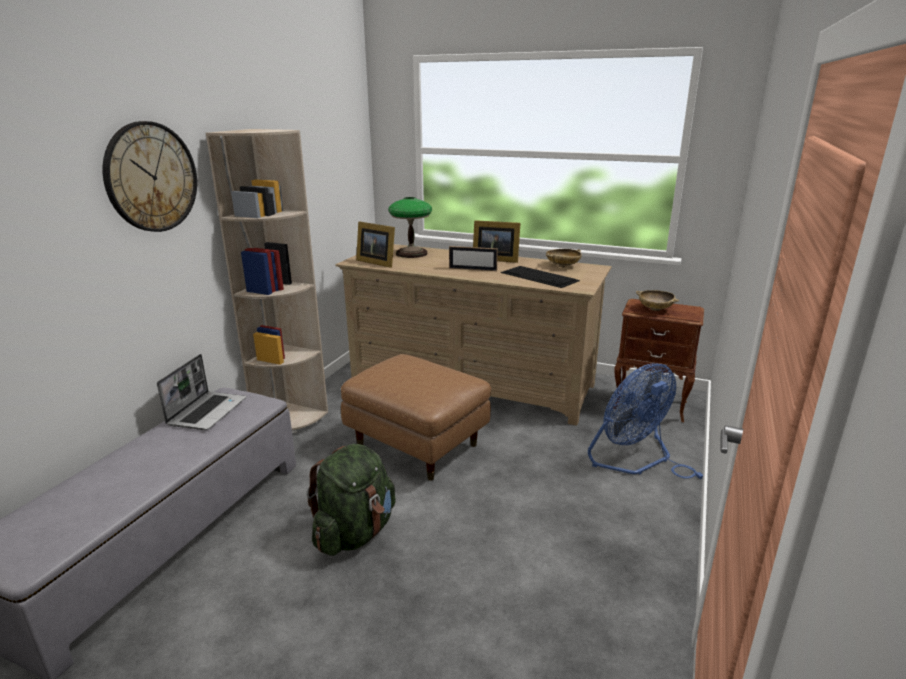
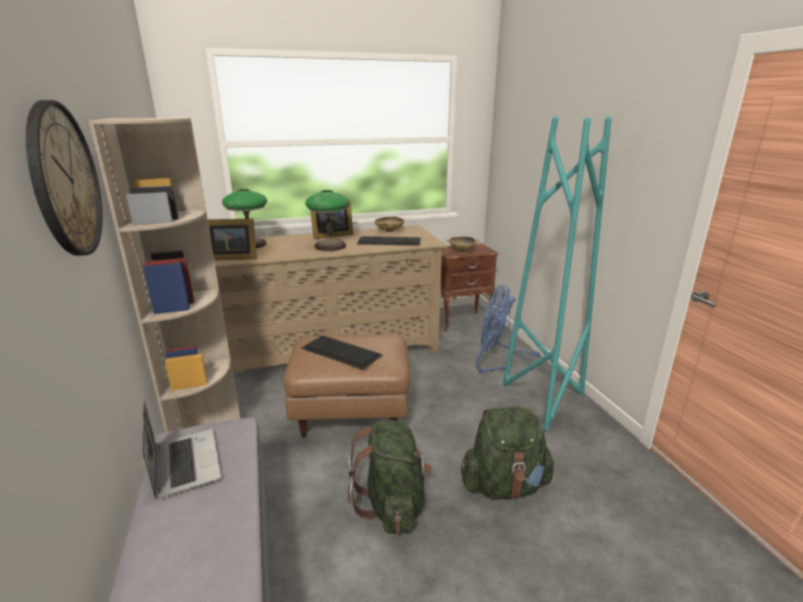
camera: 40 degrees left, 0 degrees up
picture frame [449,246,498,271] -> table lamp [306,190,350,251]
none -> keyboard [301,335,383,370]
none -> green backpack [461,406,555,499]
none -> turquoise clothes rack [503,116,611,431]

